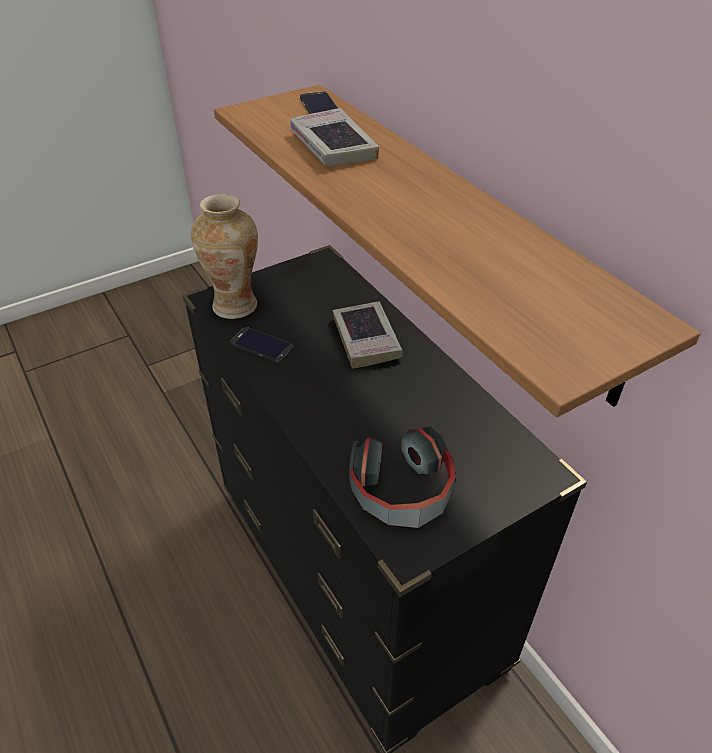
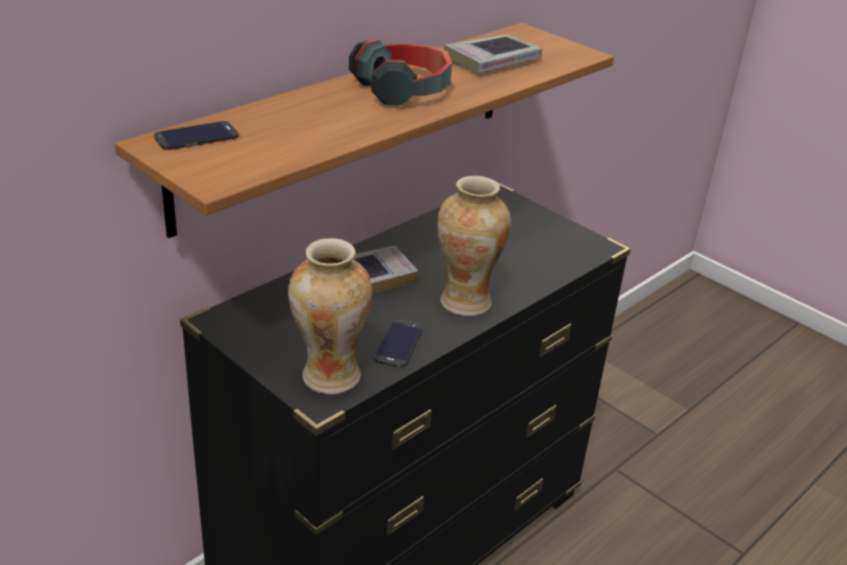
camera: 105 degrees left, 10 degrees down
book [290,108,379,166] -> book moved to [444,34,542,73]
headphones [349,427,456,528] -> headphones moved to [349,39,452,105]
none -> vase [437,176,511,316]

